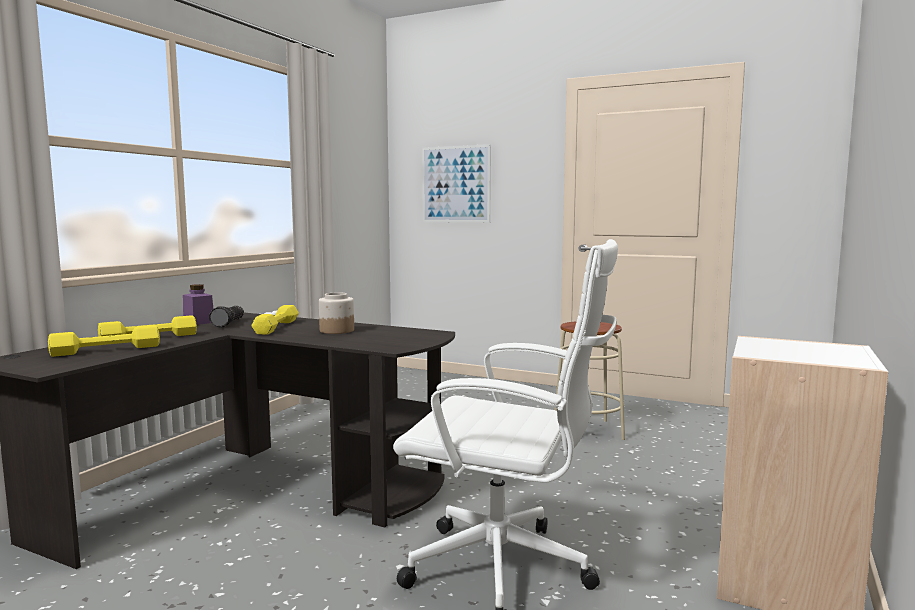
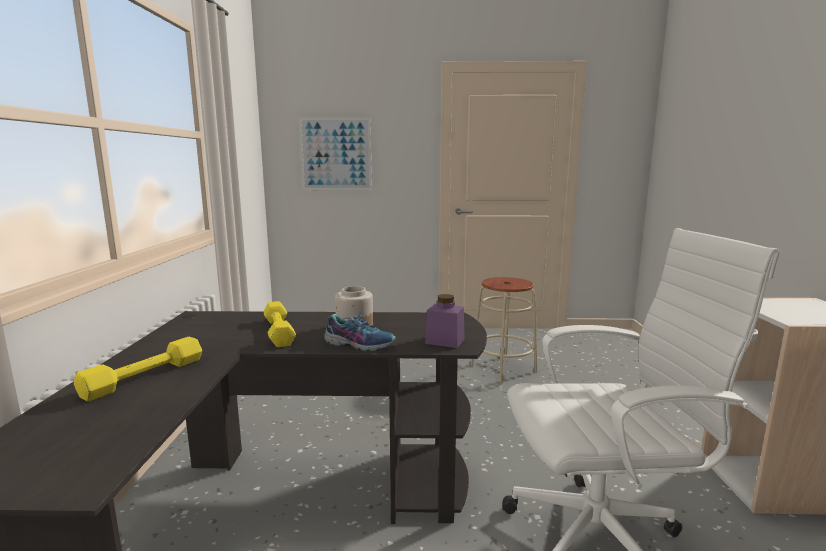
camera: 25 degrees left, 5 degrees up
yellow dumbbell [48,325,160,357] -> none
purple jar [183,284,213,325] -> purple jar moved to [425,294,465,348]
flashlight [209,306,244,327] -> none
none -> shoe [324,310,396,352]

